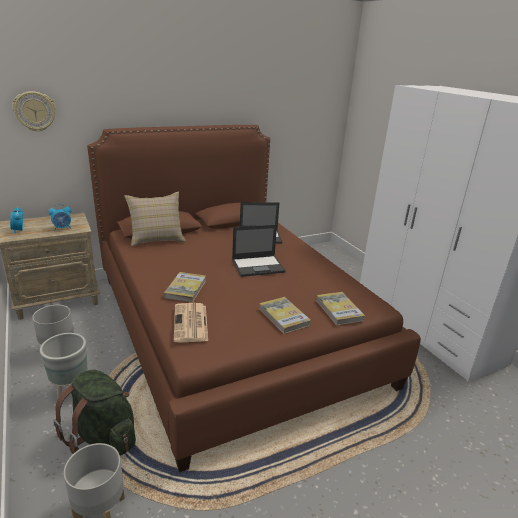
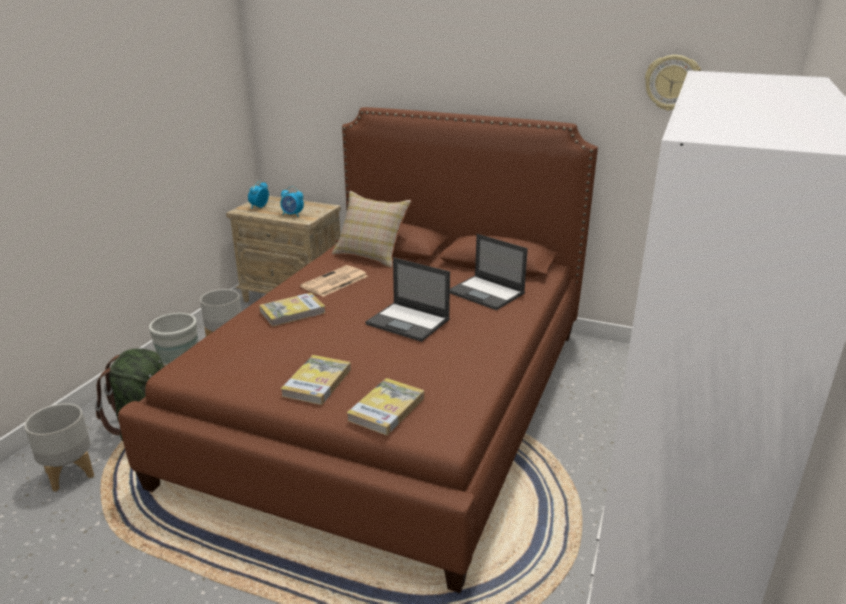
camera: 50 degrees right, 0 degrees up
wall clock [12,91,56,132] -> wall clock moved to [645,55,701,111]
newspaper [174,303,208,343] -> newspaper moved to [300,265,368,297]

